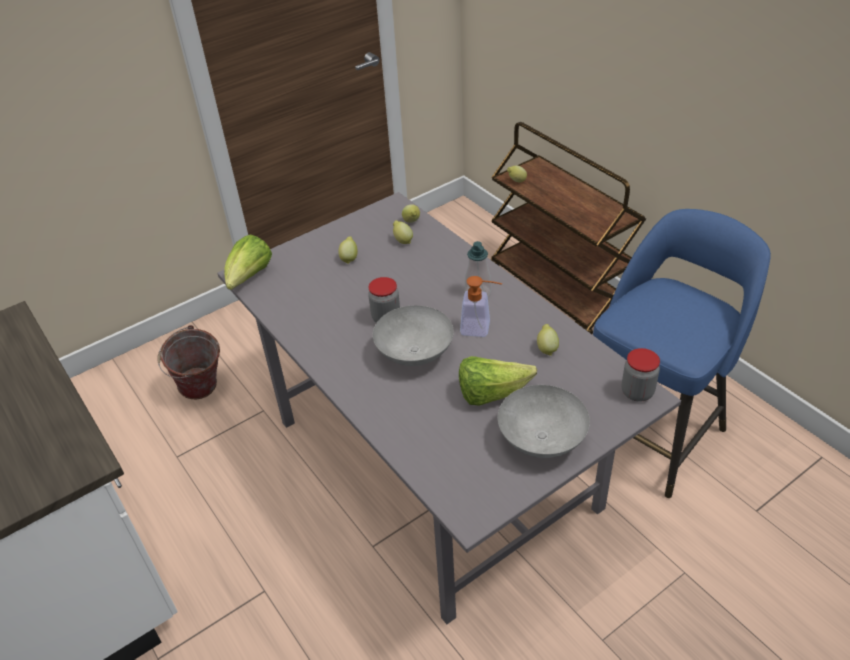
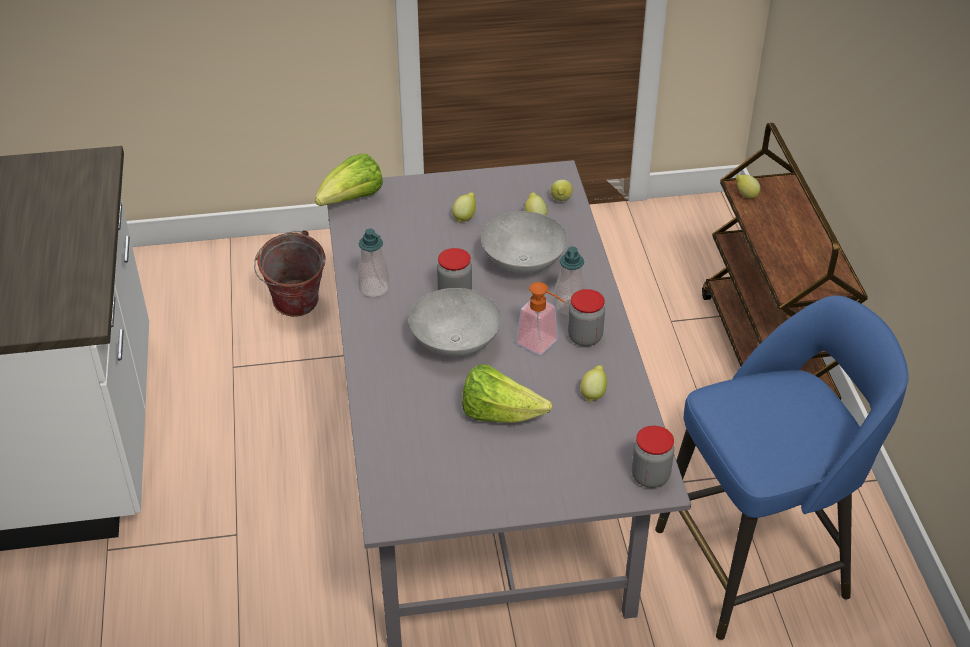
camera: 25 degrees right, 0 degrees up
grey bowl [498,385,590,458] -> grey bowl moved to [481,211,567,273]
none -> soap dispenser [358,229,390,297]
none -> jar [568,289,605,346]

